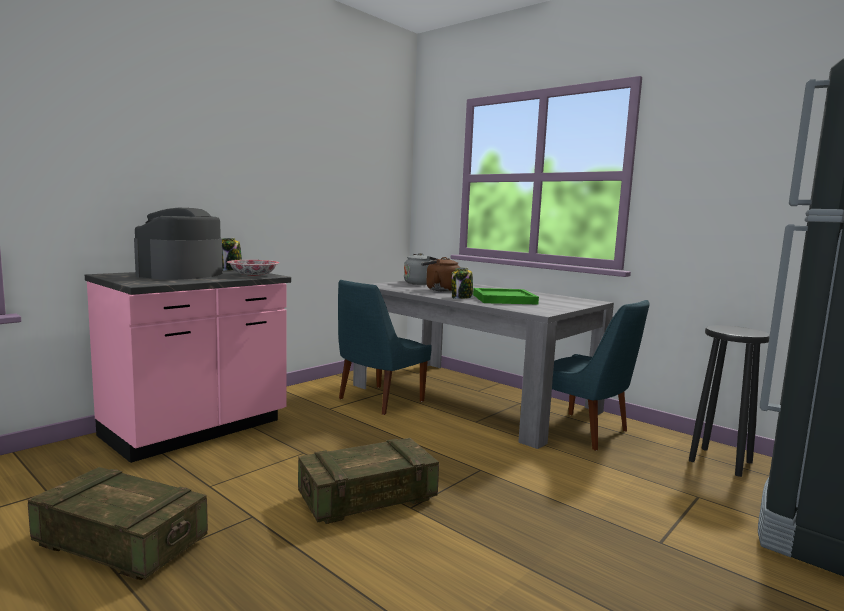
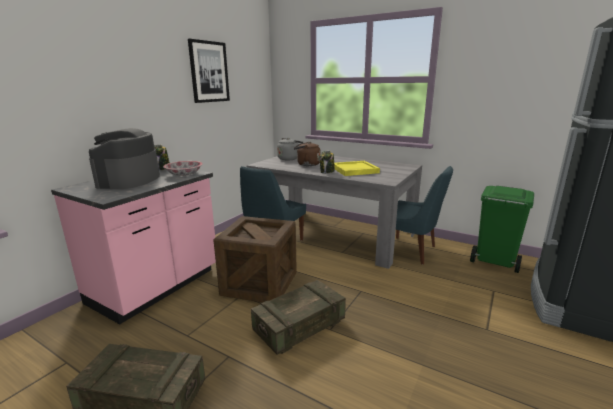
camera: 10 degrees left, 10 degrees up
green tray [473,288,539,305] -> yellow tray [334,161,380,176]
black stool [689,325,770,477] -> green trash can [470,186,534,273]
none -> picture [188,39,230,103]
none -> crate [213,216,297,302]

